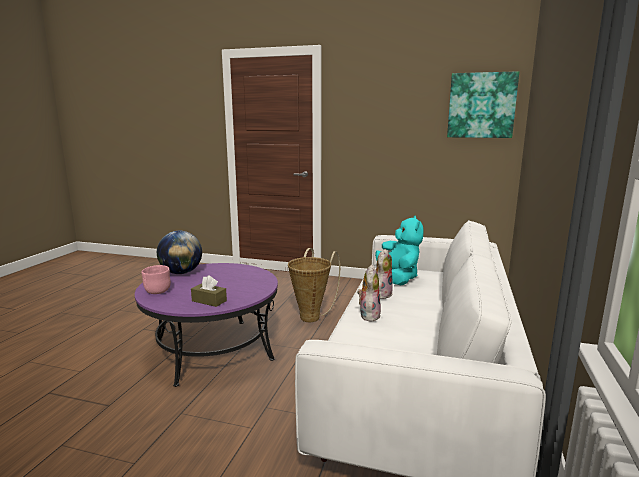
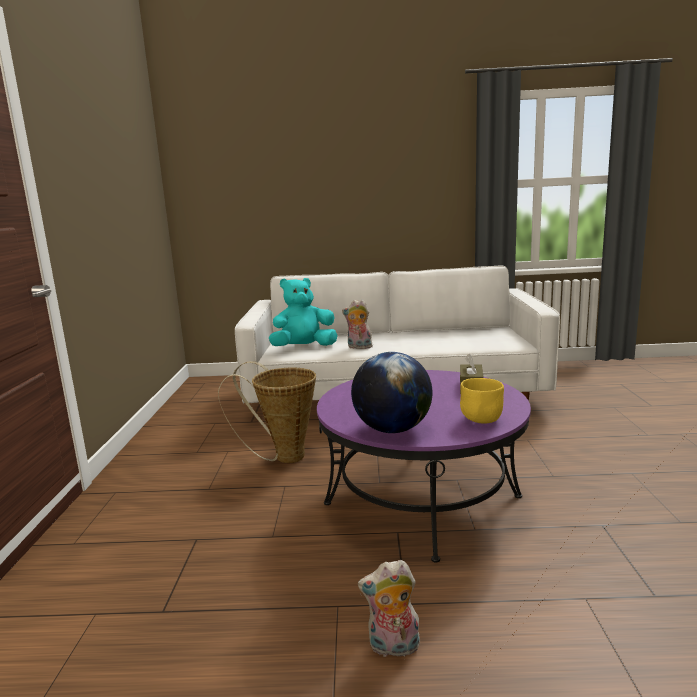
camera: 105 degrees left, 0 degrees up
pink bowl [141,265,171,294] -> yellow bowl [460,378,504,423]
plush toy [357,265,381,322] -> plush toy moved to [358,560,420,657]
picture [447,71,519,138] -> none

